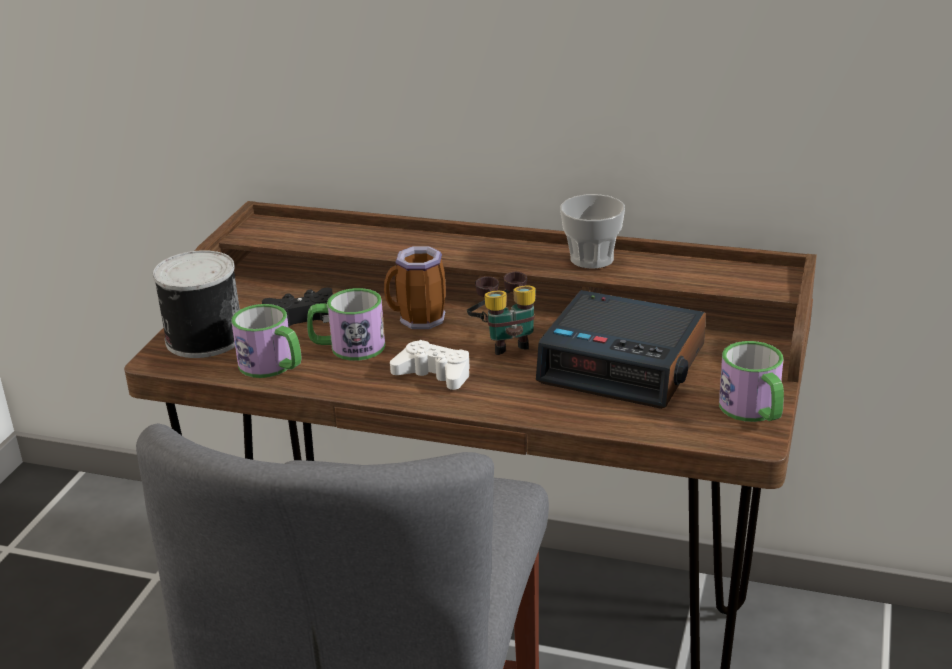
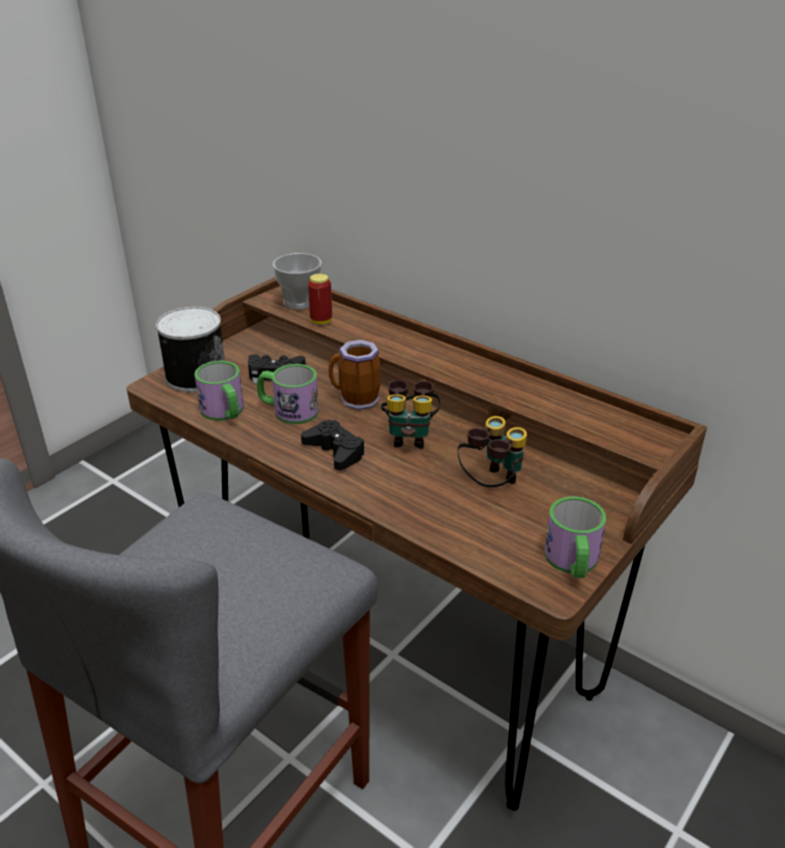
camera: 20 degrees right, 5 degrees up
white game controller [390,340,470,390] -> black game controller [301,420,365,470]
alarm clock [536,290,706,409] -> binoculars [458,416,527,487]
cup [560,194,625,269] -> cup moved to [273,253,322,310]
none -> can [308,274,332,324]

